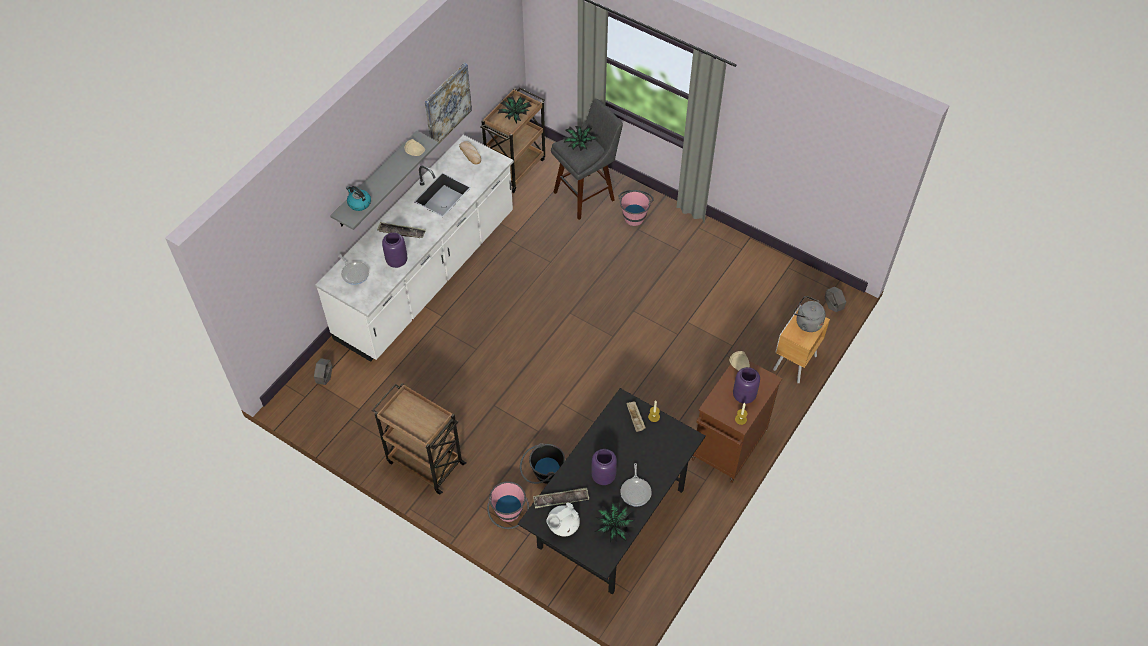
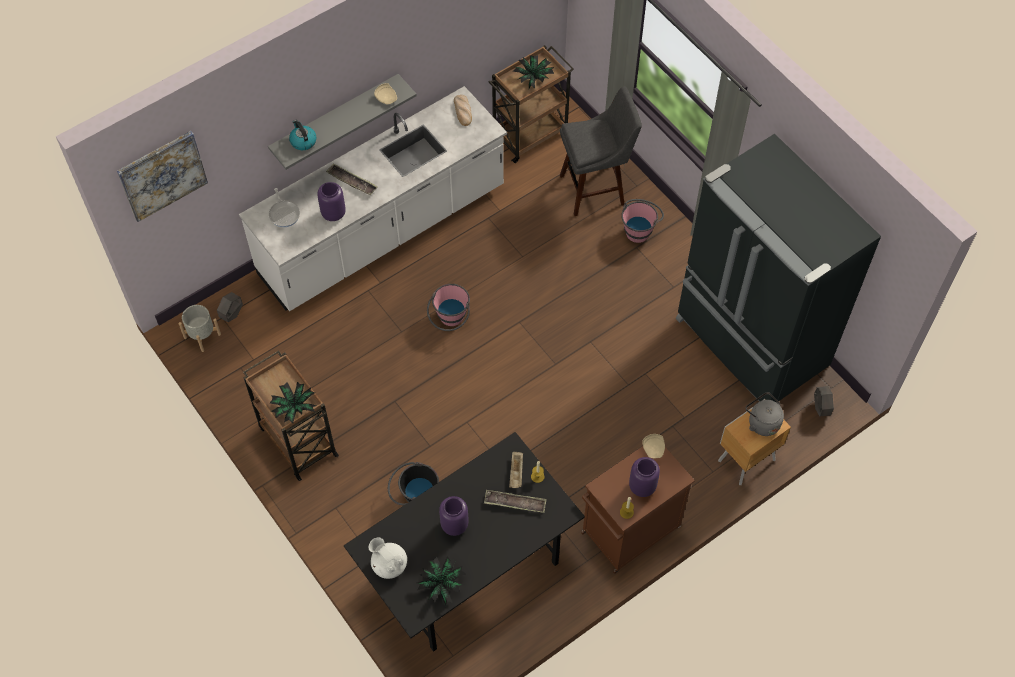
camera: 20 degrees right, 5 degrees up
picture [425,63,472,143] -> picture moved to [117,131,208,222]
pink bucket [487,481,529,529] -> pink bucket moved to [427,284,470,331]
tray [533,488,589,508] -> tray moved to [484,490,547,513]
white teapot [547,503,580,537] -> white teapot turned 60 degrees clockwise [368,537,407,579]
potted plant [564,126,598,151] -> potted plant moved to [270,382,317,423]
frying pan [620,463,652,507] -> none
none -> grey planter [178,305,221,352]
none -> black fridge [676,134,881,403]

